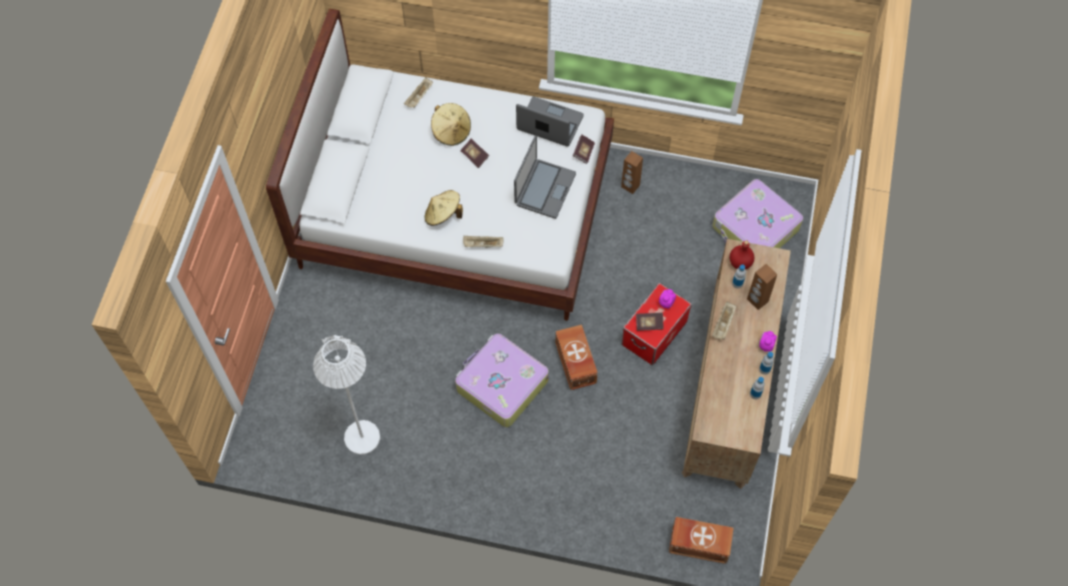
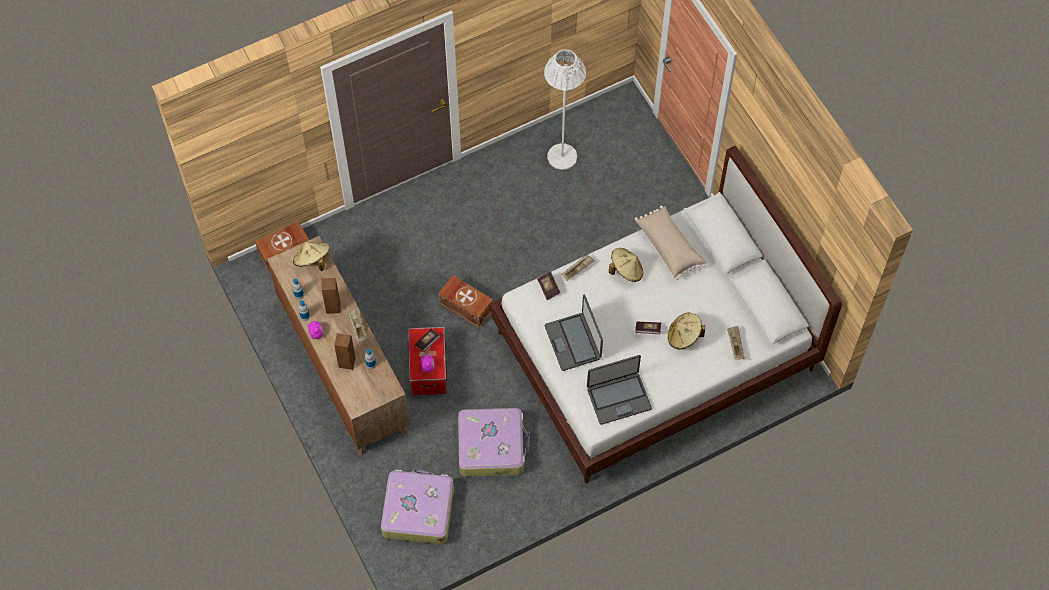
camera: 140 degrees right, 0 degrees up
suitcase [455,334,549,427] -> suitcase moved to [458,408,530,477]
book [573,135,595,164] -> book moved to [537,272,560,300]
brown speaker [621,151,643,194] -> brown speaker moved to [321,278,341,314]
red bottle [730,240,754,269] -> none
none -> beige hat [293,242,330,271]
none -> beige pillow [635,205,706,280]

